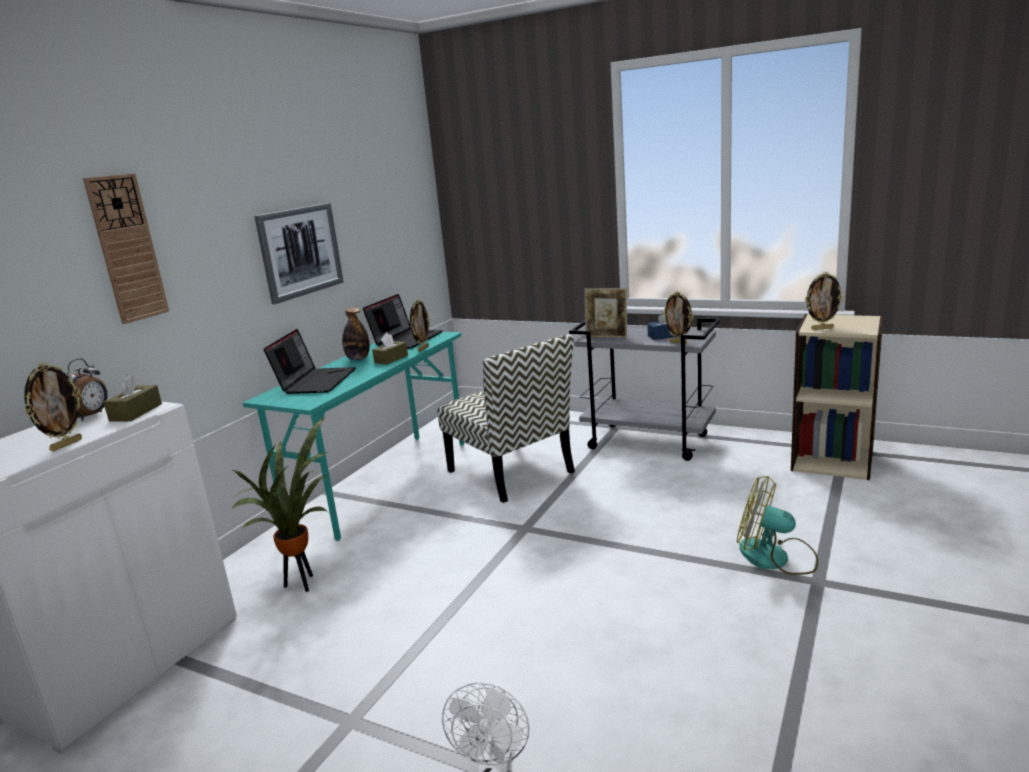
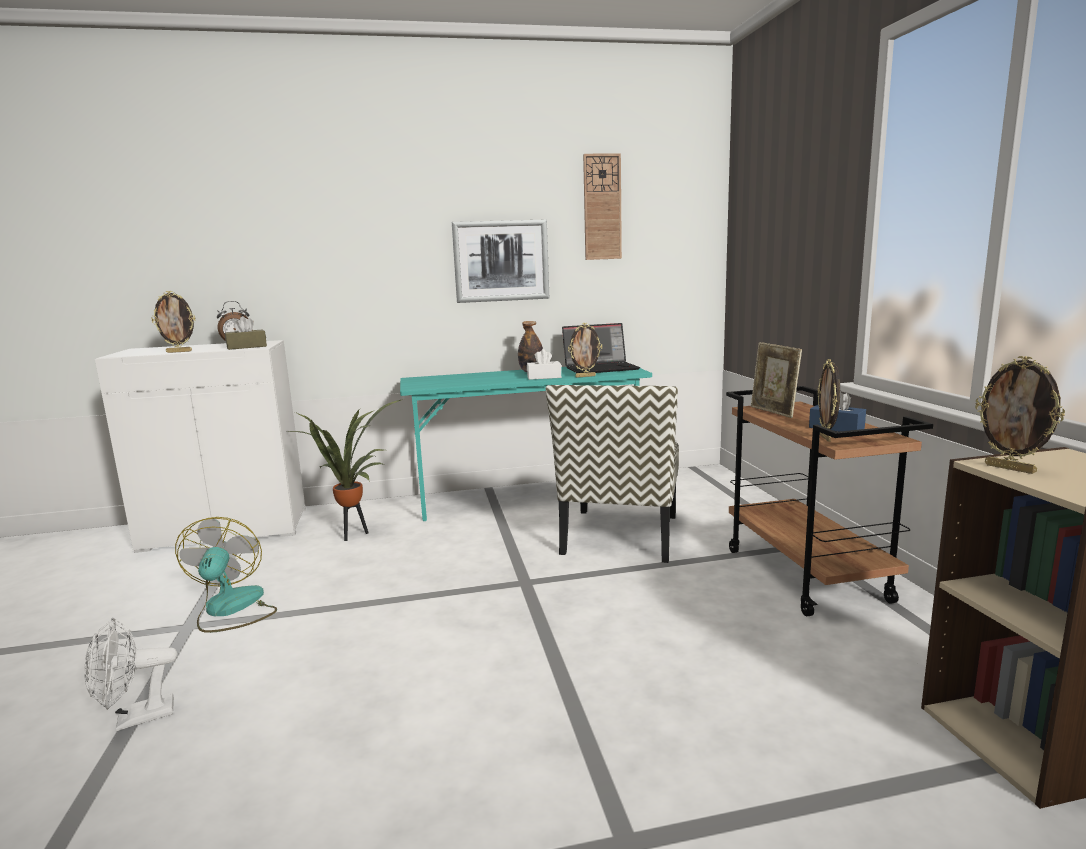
camera: 50 degrees right, 5 degrees down
wall clock [83,173,169,324] -> wall clock moved to [583,153,622,260]
laptop [263,329,356,394] -> none
brown tissue box [372,333,408,365] -> white tissue box [527,349,562,380]
grey cart [569,318,720,461] -> brown cart [726,386,933,616]
fan [737,476,818,575] -> fan moved to [175,517,277,633]

